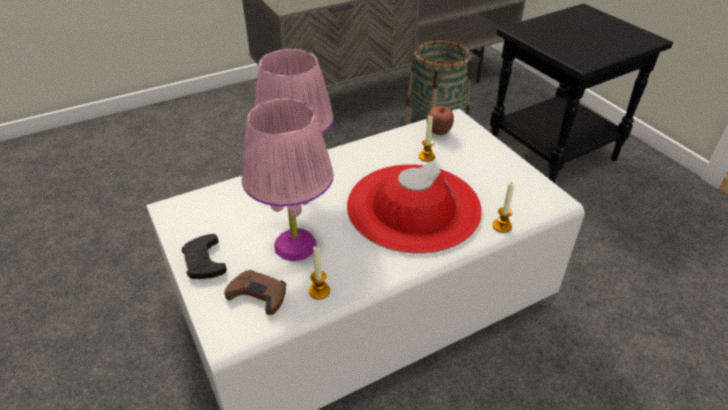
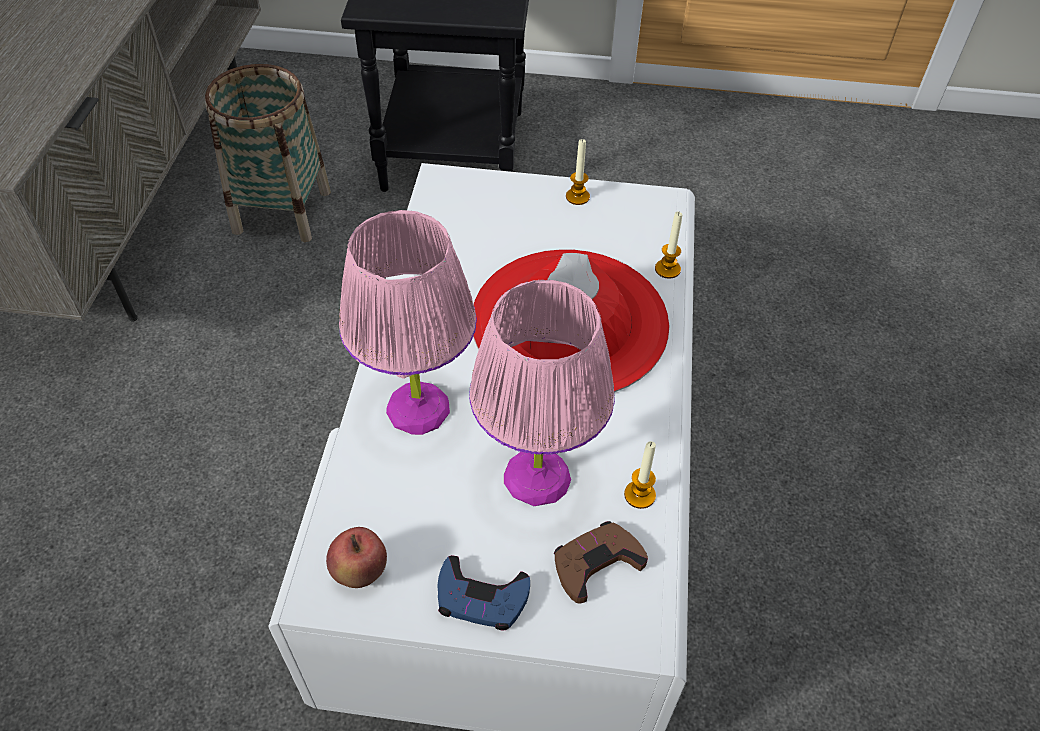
camera: 55 degrees left, 10 degrees up
black game controller [182,234,227,279] -> blue game controller [437,555,530,631]
candle [418,115,435,162] -> candle moved to [566,138,590,205]
apple [427,106,454,135] -> apple moved to [326,527,387,588]

